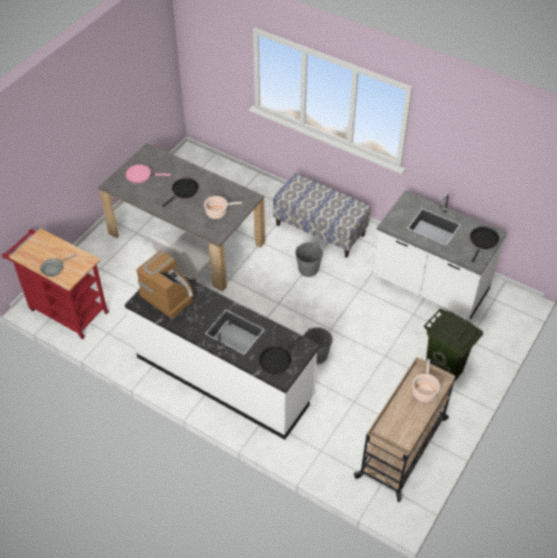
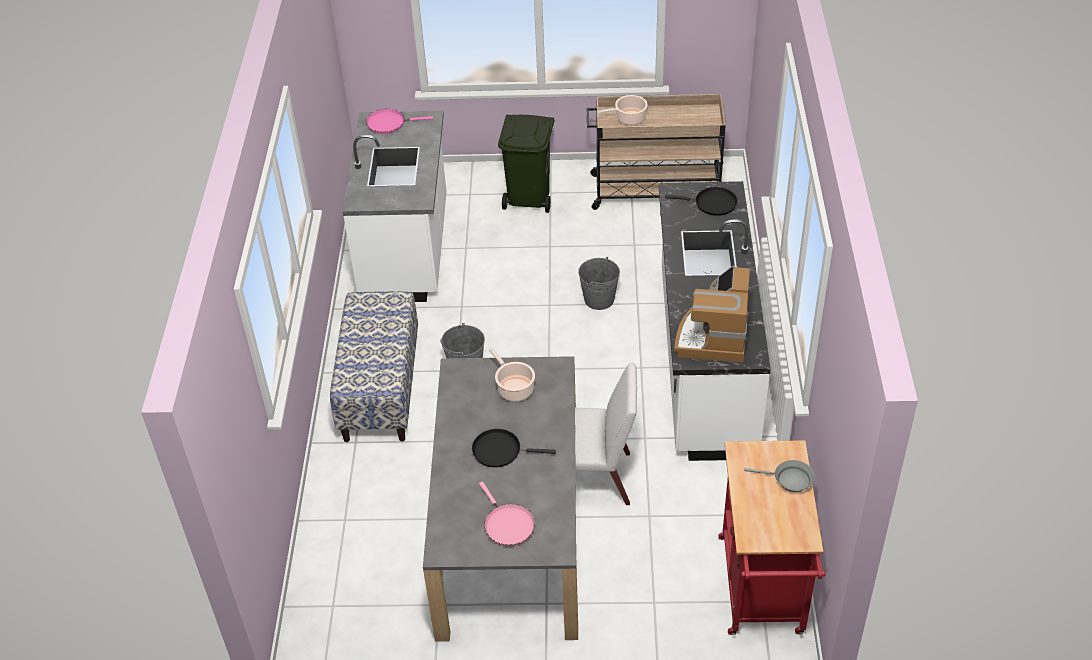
camera: 120 degrees left, 5 degrees down
black frying pan [470,227,499,262] -> pink frying pan [366,109,433,134]

